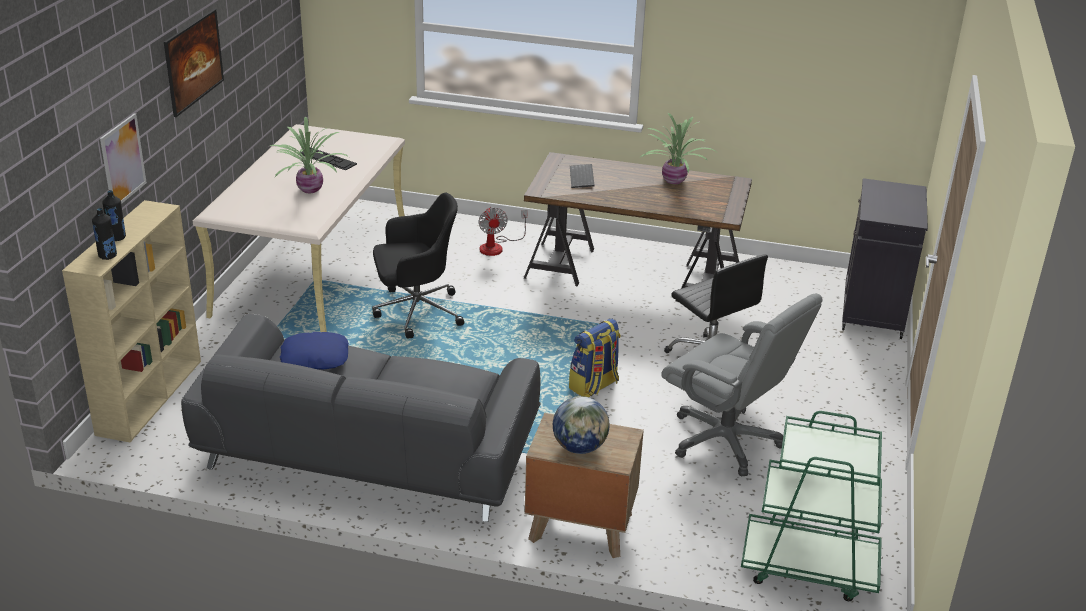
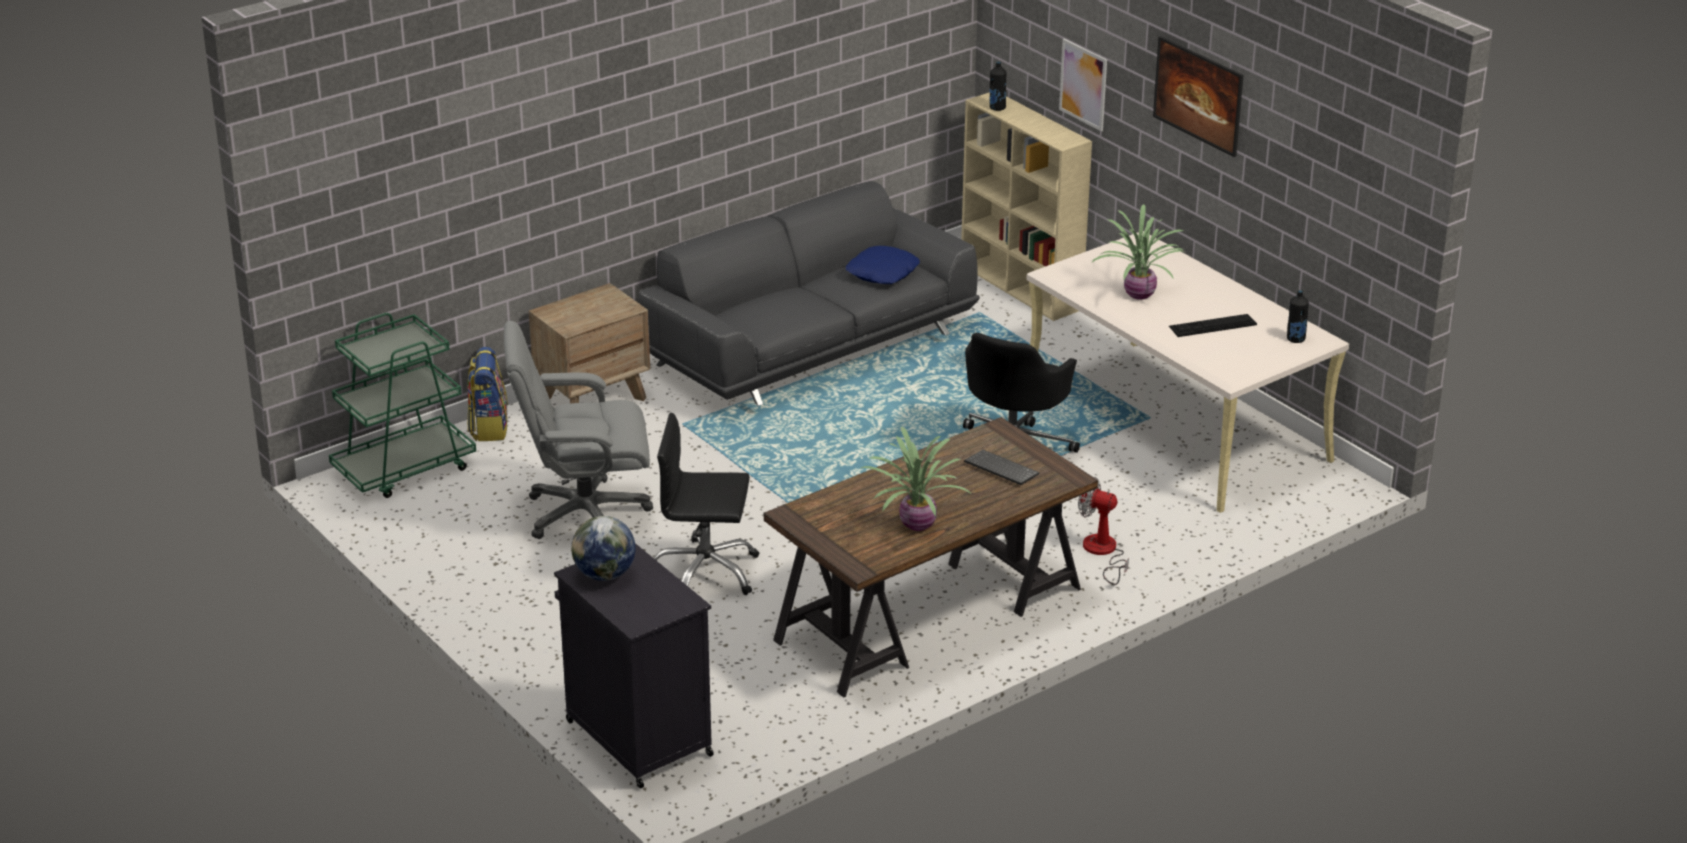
camera: 130 degrees right, 0 degrees up
black bottle [102,190,126,241] -> black bottle moved to [1287,290,1309,343]
globe [553,396,610,454] -> globe moved to [571,516,636,581]
backpack [569,319,621,397] -> backpack moved to [467,347,508,441]

